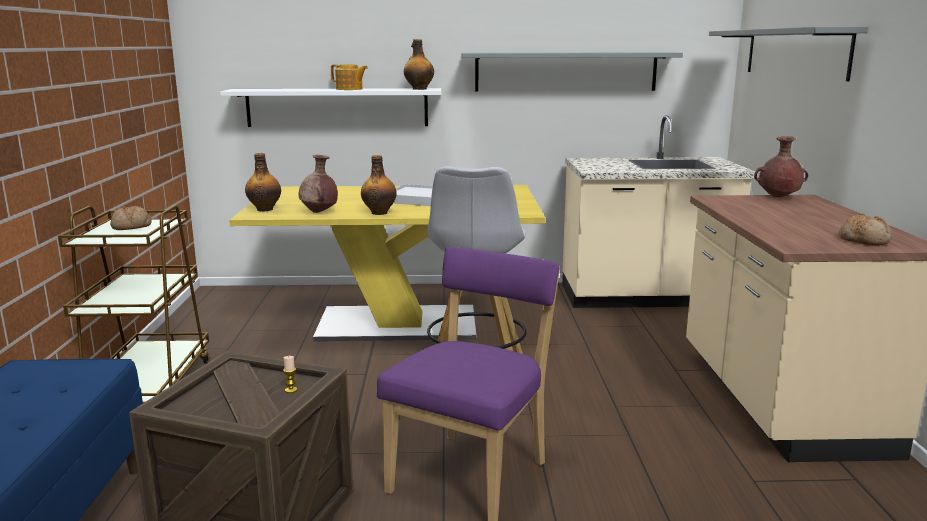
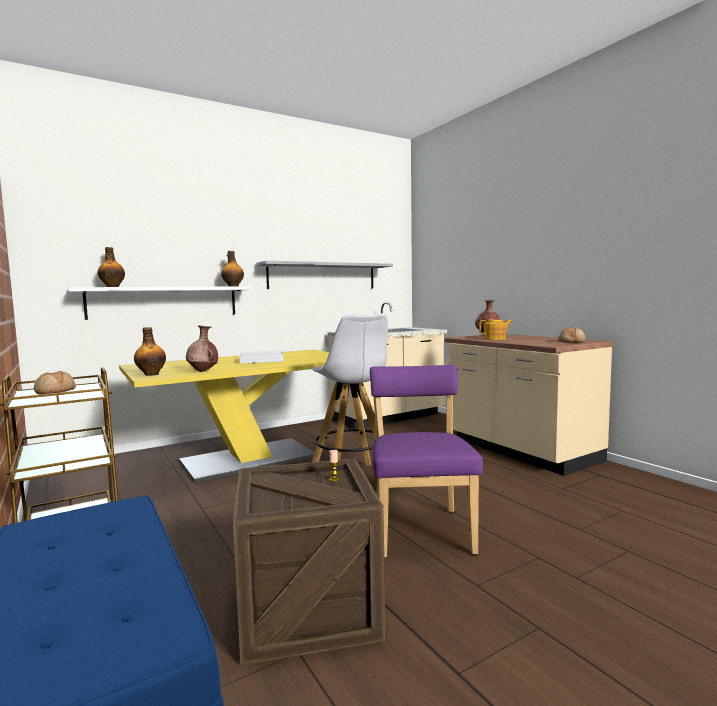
camera: 30 degrees left, 10 degrees down
teapot [331,64,368,90] -> teapot moved to [479,319,512,340]
bottle [361,155,397,215] -> bottle moved to [98,247,125,287]
grey shelf [709,27,868,81] -> none

